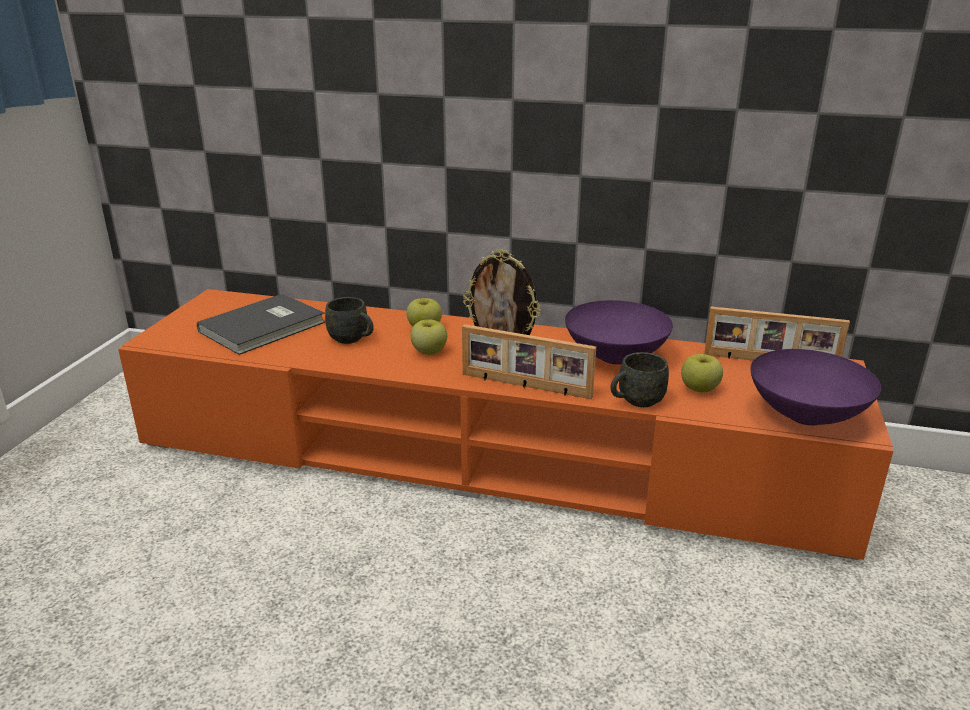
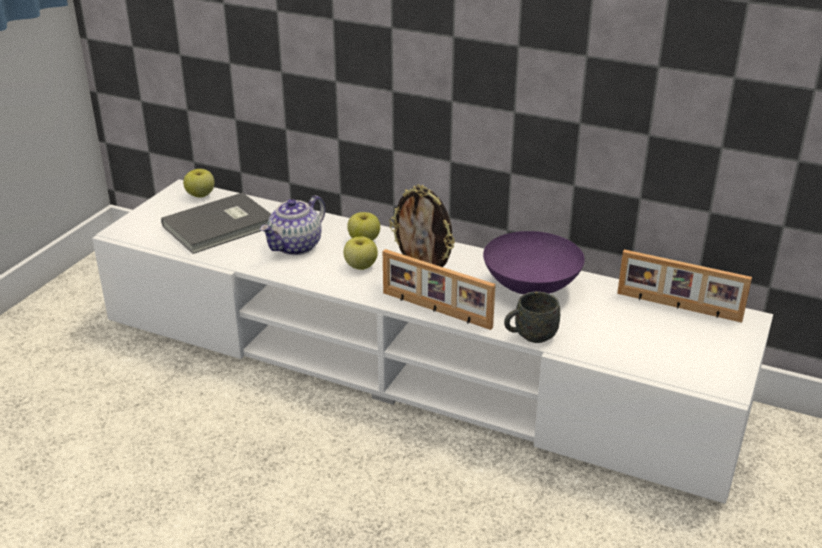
camera: 10 degrees right, 5 degrees up
orange tv stand [118,289,893,560] -> white tv stand [92,179,773,504]
grey mug [325,297,374,344] -> teapot [260,195,325,255]
apple [681,354,723,393] -> apple moved to [183,169,214,198]
purple bowl [750,349,881,425] -> none

